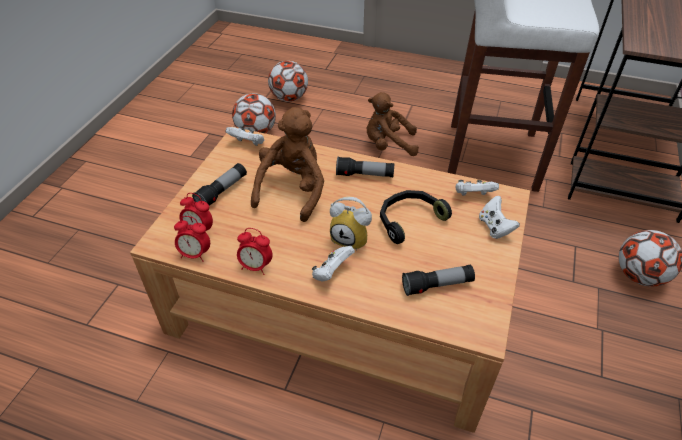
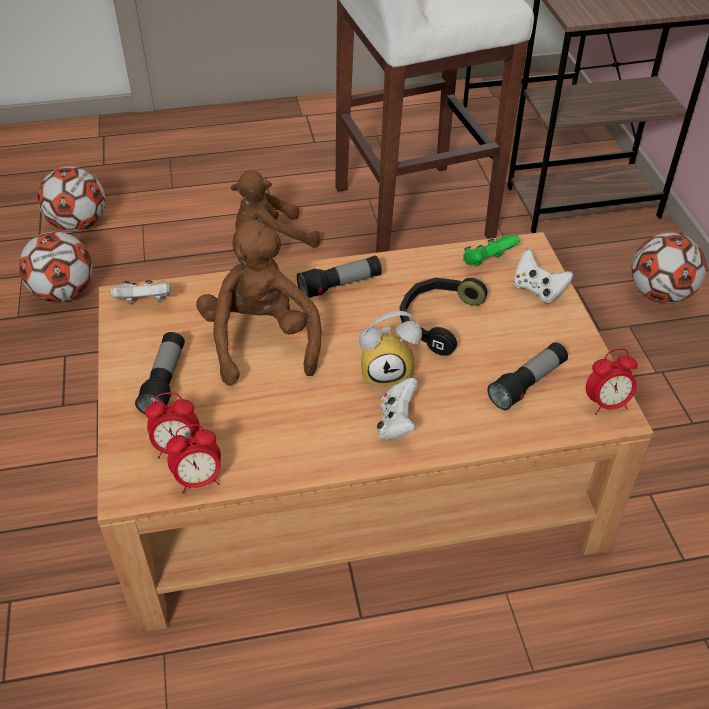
camera: 30 degrees left, 0 degrees up
alarm clock [237,228,273,275] -> alarm clock moved to [586,349,638,415]
white game controller [456,180,499,196] -> green game controller [463,235,520,267]

